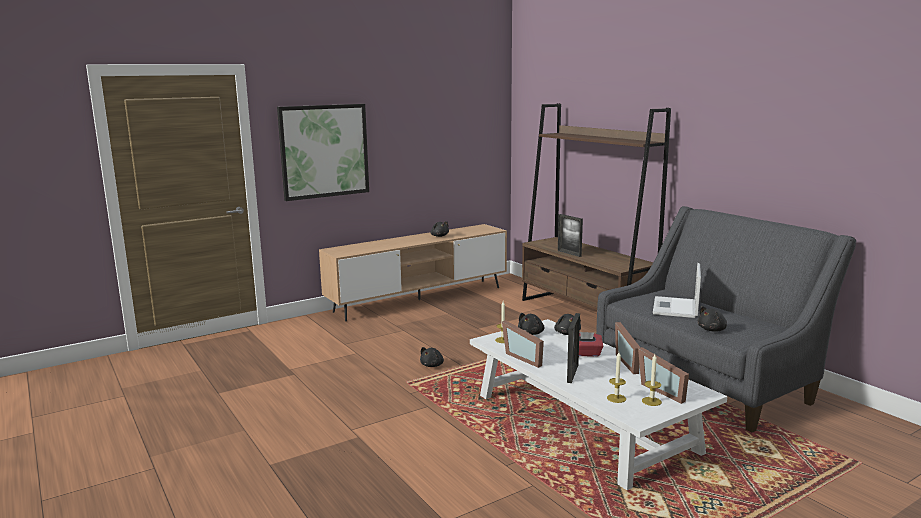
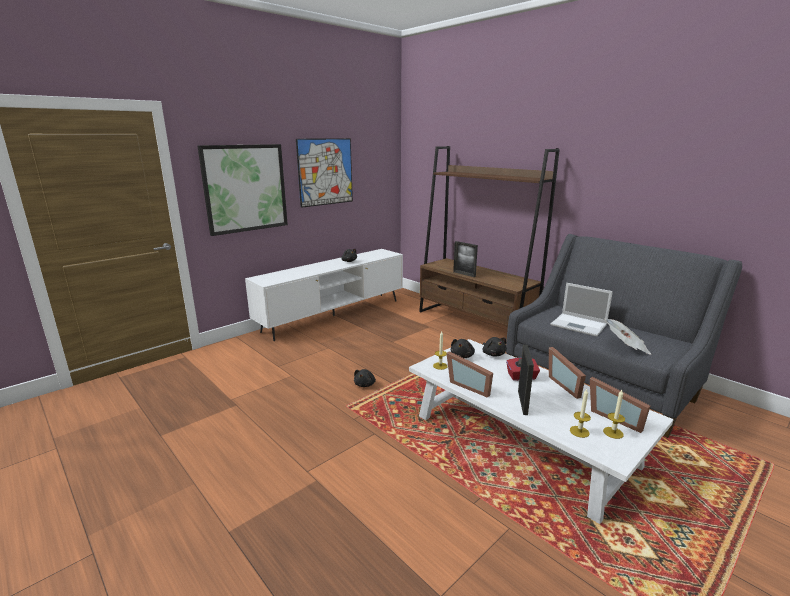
camera: 10 degrees left, 5 degrees up
brown tv stand [319,224,507,321] -> white tv stand [245,249,403,341]
laptop [653,263,701,318] -> laptop turned 60 degrees counterclockwise [551,283,613,337]
black plush toy [697,306,727,331] -> newspaper [604,318,652,355]
none -> picture [296,138,353,208]

